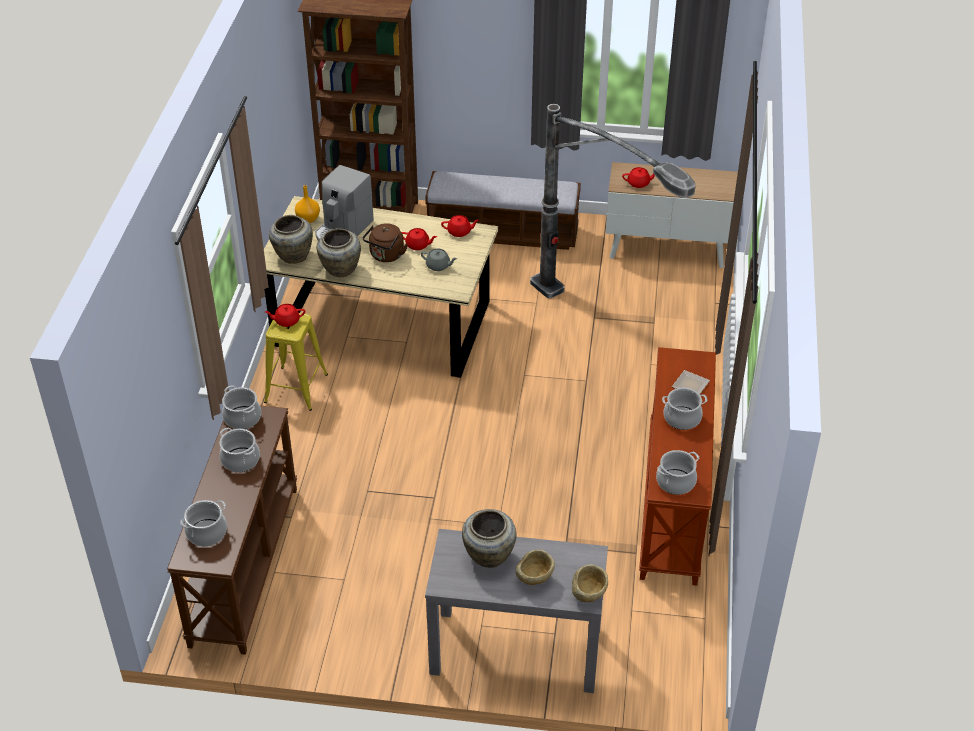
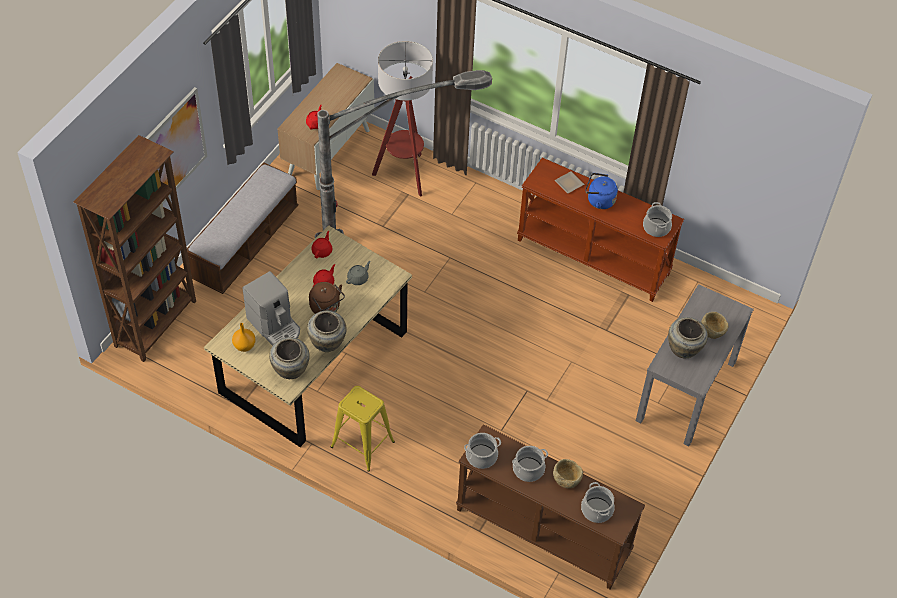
camera: 70 degrees left, 10 degrees up
red teapot [265,304,305,327] -> none
beige bowl [572,564,608,602] -> beige bowl moved to [553,459,583,488]
cooking pot [662,388,707,430] -> blue kettle [585,173,618,209]
none -> picture [146,87,207,204]
none -> floor lamp [372,41,433,197]

